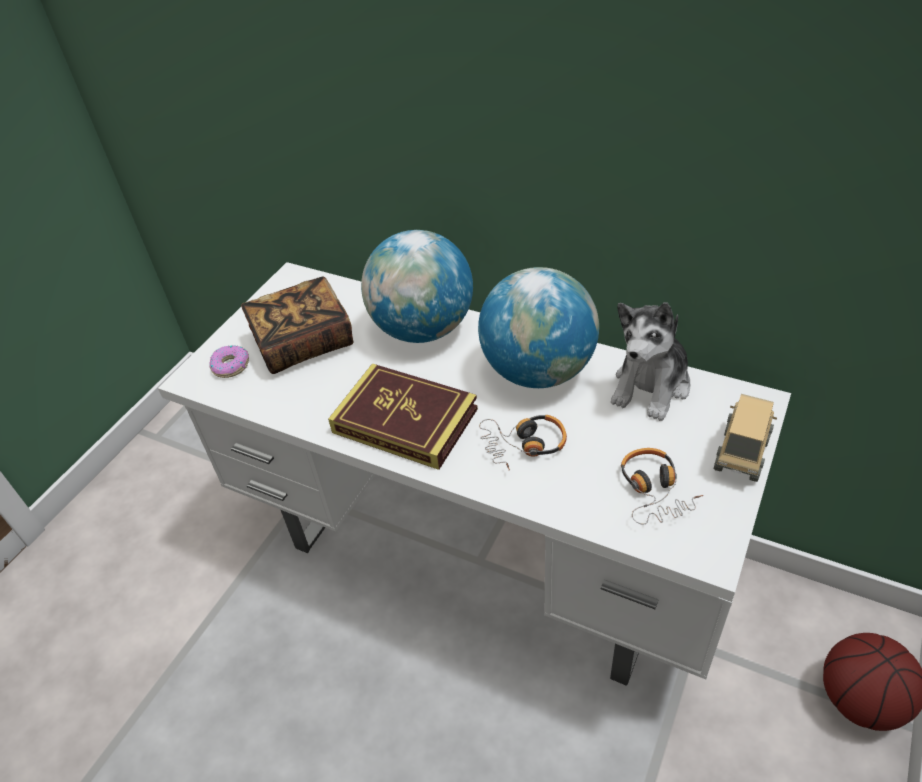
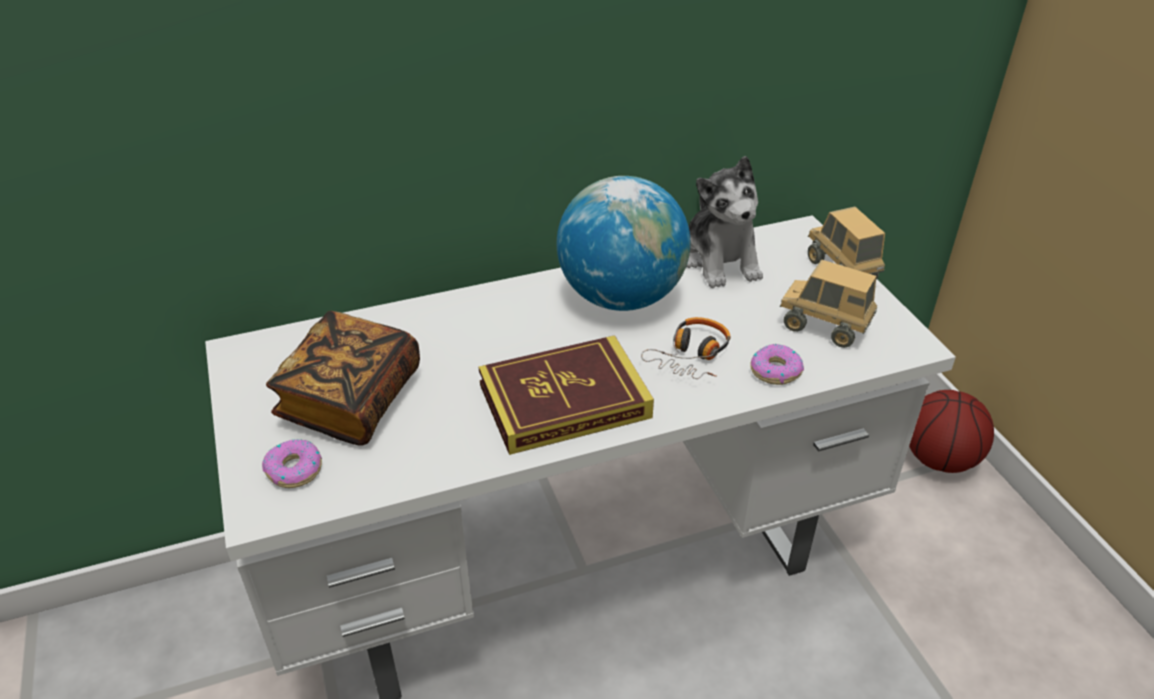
camera: 50 degrees left, 5 degrees down
globe [361,230,473,343] -> none
headphones [621,448,703,525] -> toy truck [780,259,877,348]
none -> donut [750,344,804,385]

